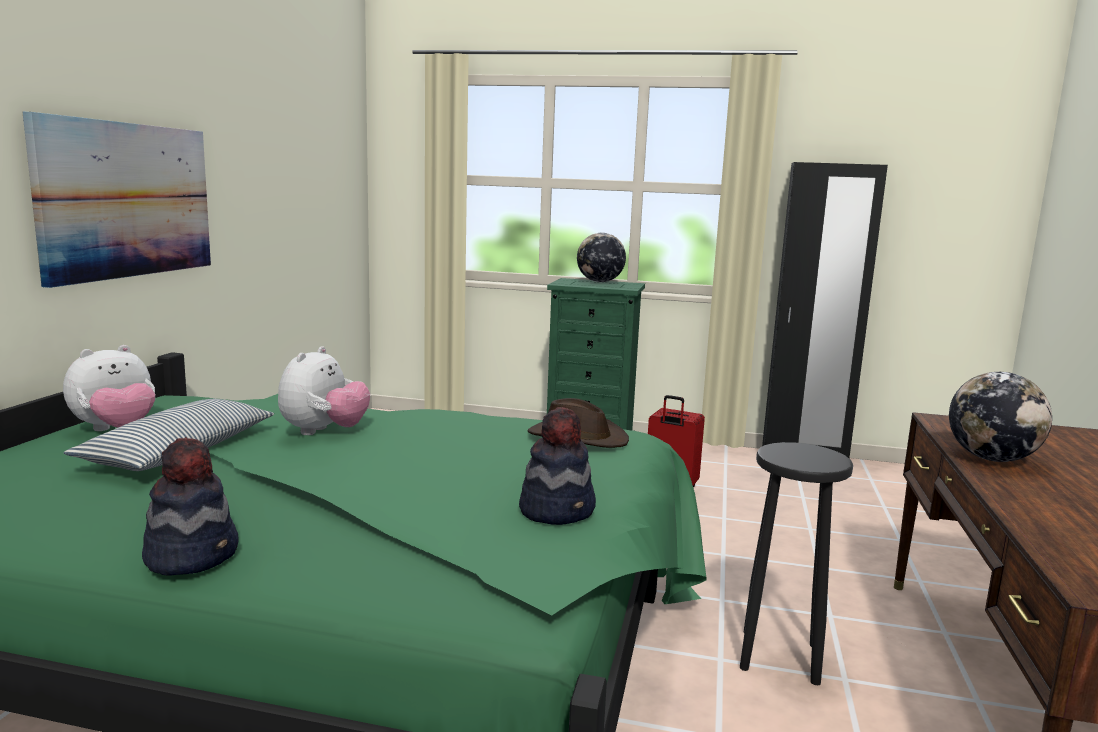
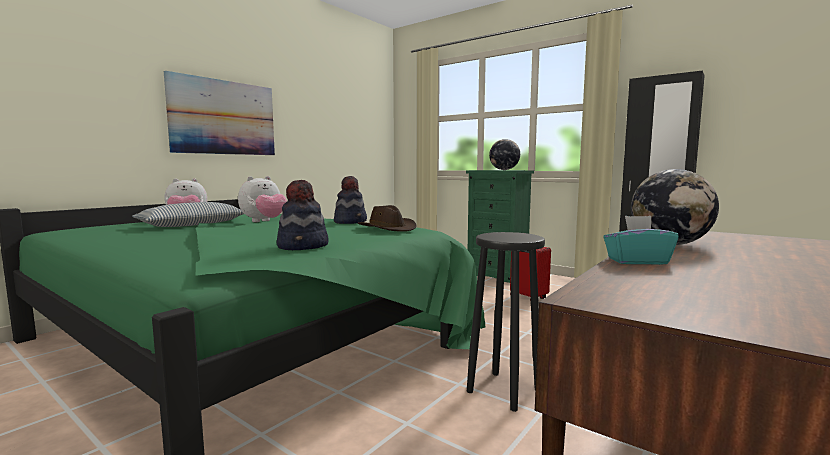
camera: 25 degrees right, 5 degrees down
hat [142,437,238,576] -> hat moved to [334,176,367,224]
none -> turquoise tissue box [604,216,679,265]

